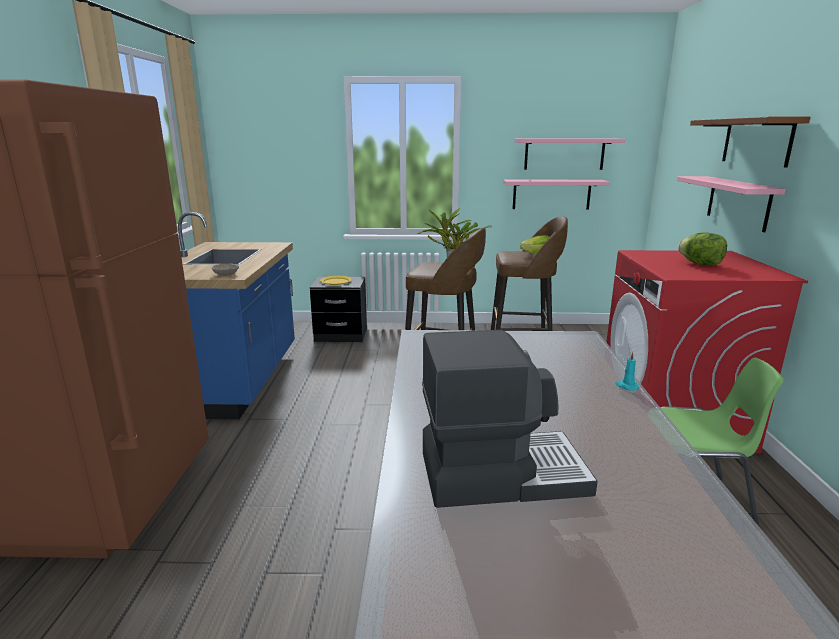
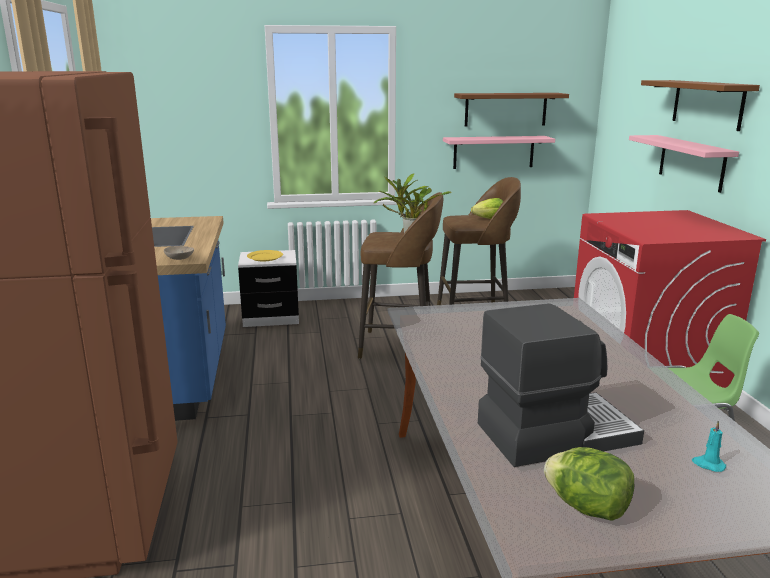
camera: 10 degrees left, 0 degrees up
black nightstand [310,277,367,342] -> white nightstand [238,250,299,327]
pink shelf [515,139,625,170] -> brown shelf [454,93,569,126]
turquoise candle [615,352,640,391] -> turquoise candle moved to [692,421,726,472]
lettuce [678,233,727,265] -> lettuce moved to [544,447,634,521]

